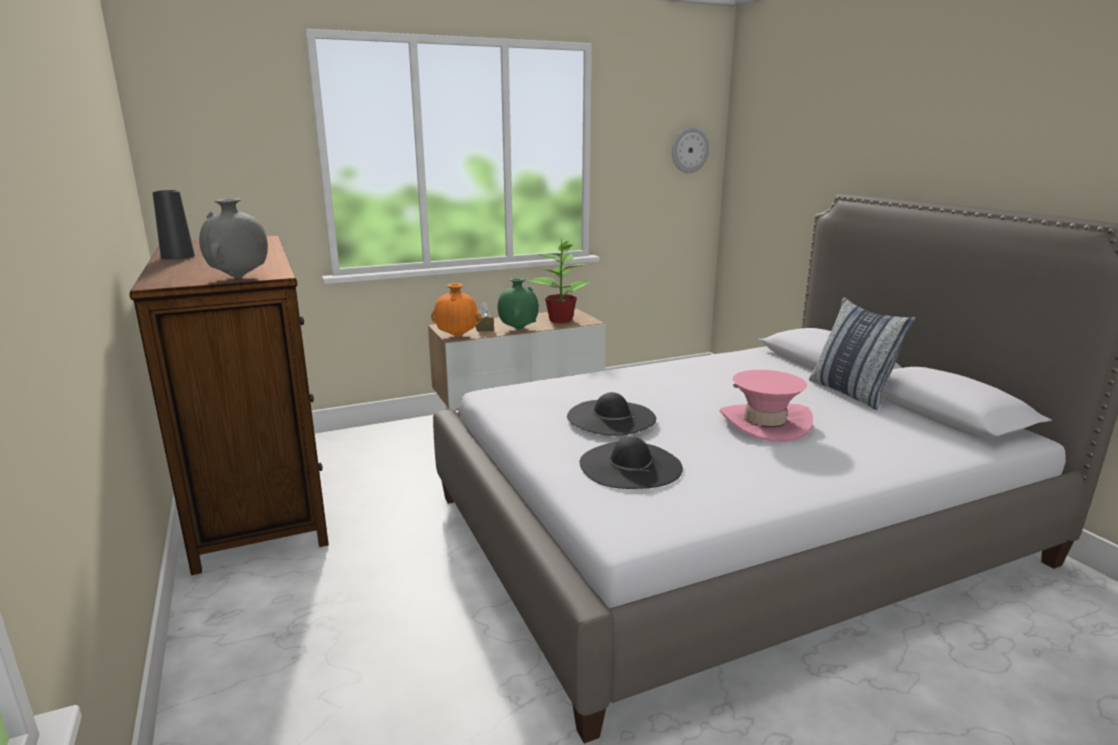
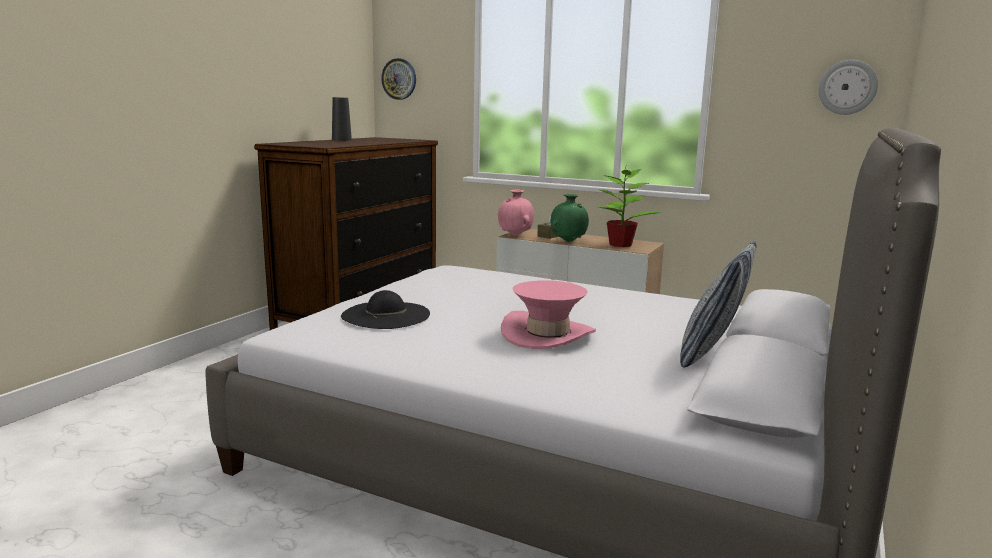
camera: 50 degrees right, 5 degrees down
grey vase [199,198,268,278] -> none
orange vase [431,283,482,337] -> pink vase [498,190,534,236]
black hat [567,392,656,436] -> none
none -> wall clock [381,58,416,100]

